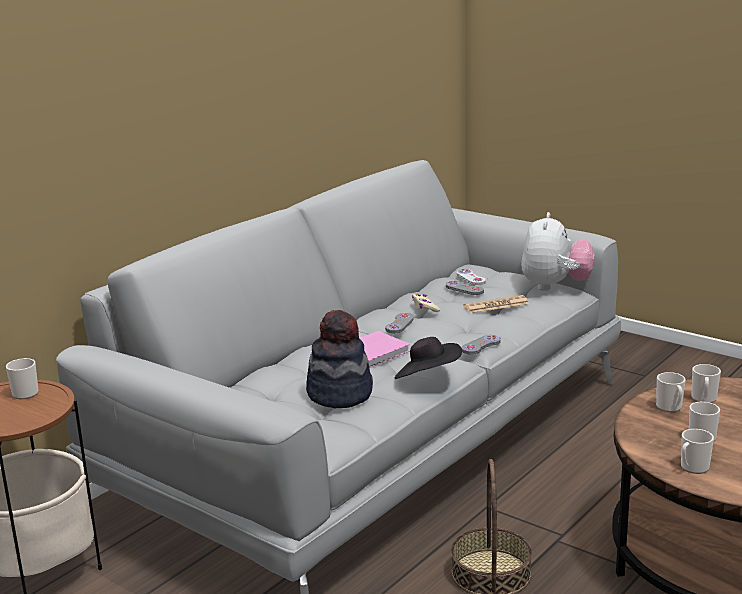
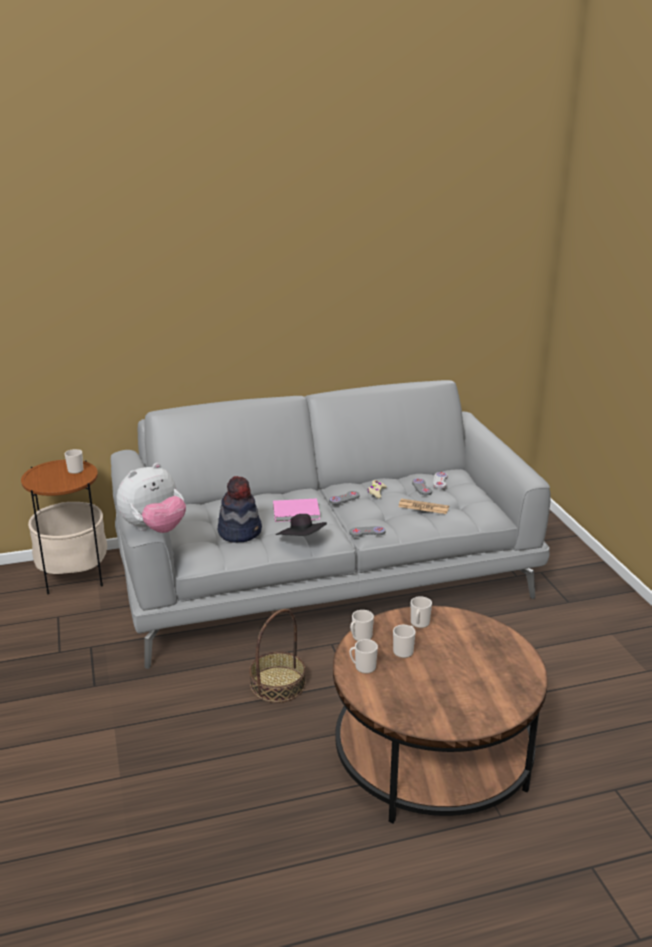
camera: 35 degrees right, 5 degrees up
plush toy [521,212,594,291] -> plush toy moved to [116,463,186,533]
mug [692,364,721,403] -> mug moved to [350,610,374,641]

